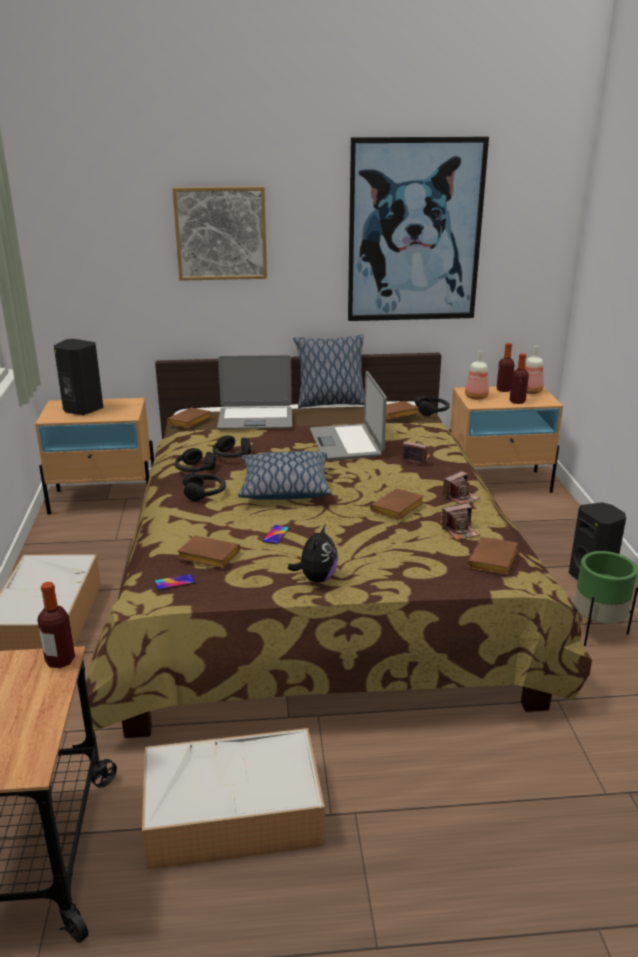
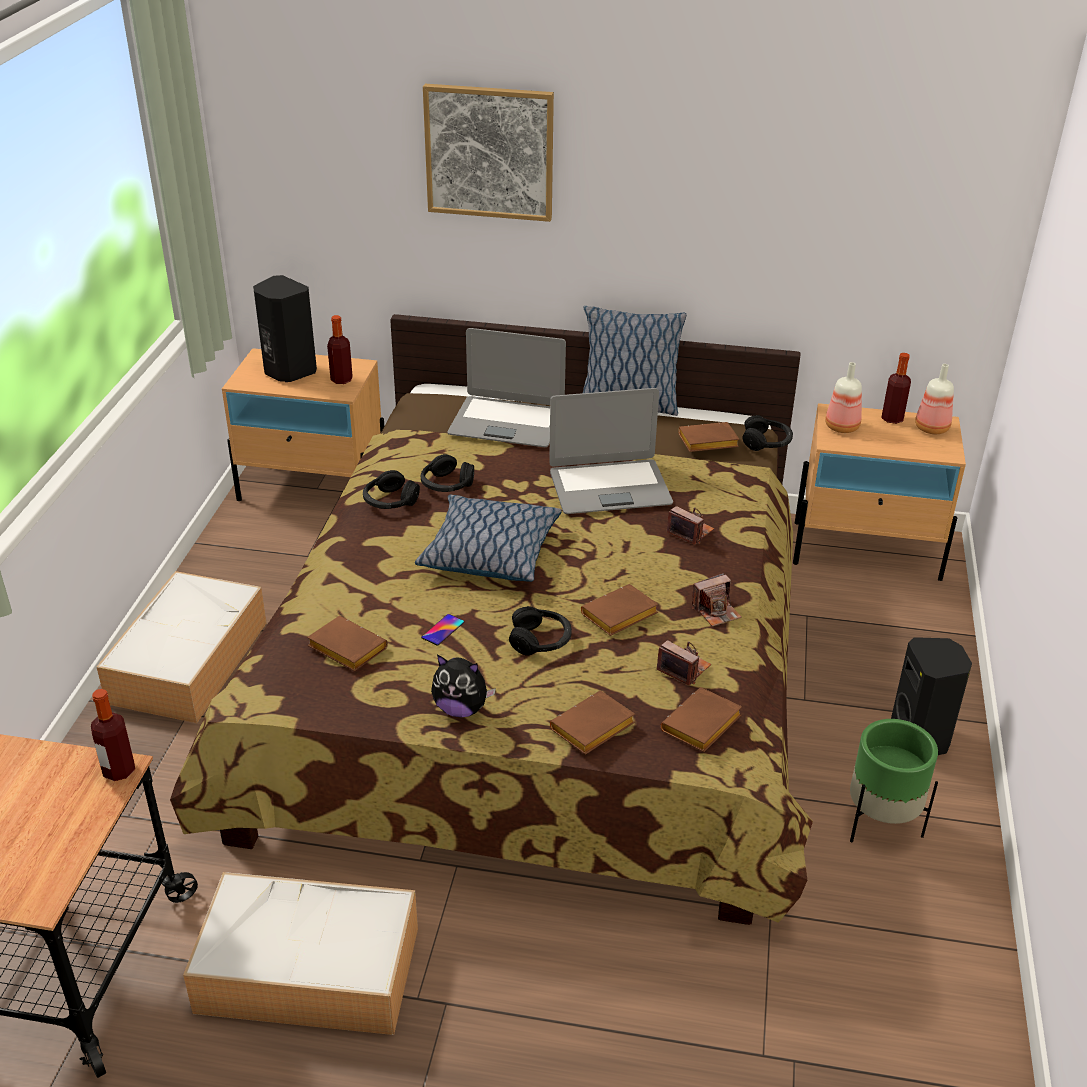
camera: 15 degrees right, 10 degrees up
phone [154,574,195,590] -> none
brown book [167,407,211,428] -> brown book moved to [550,691,635,755]
black headphones [183,473,226,501] -> black headphones moved to [509,606,572,656]
plush toy [288,523,338,583] -> plush toy turned 75 degrees clockwise [431,655,496,717]
laptop [310,371,387,460] -> laptop turned 105 degrees counterclockwise [549,388,673,514]
picture [348,137,489,321] -> none
camera [441,502,480,540] -> camera turned 135 degrees counterclockwise [657,640,711,686]
bottle [509,353,529,404] -> bottle moved to [327,315,353,384]

